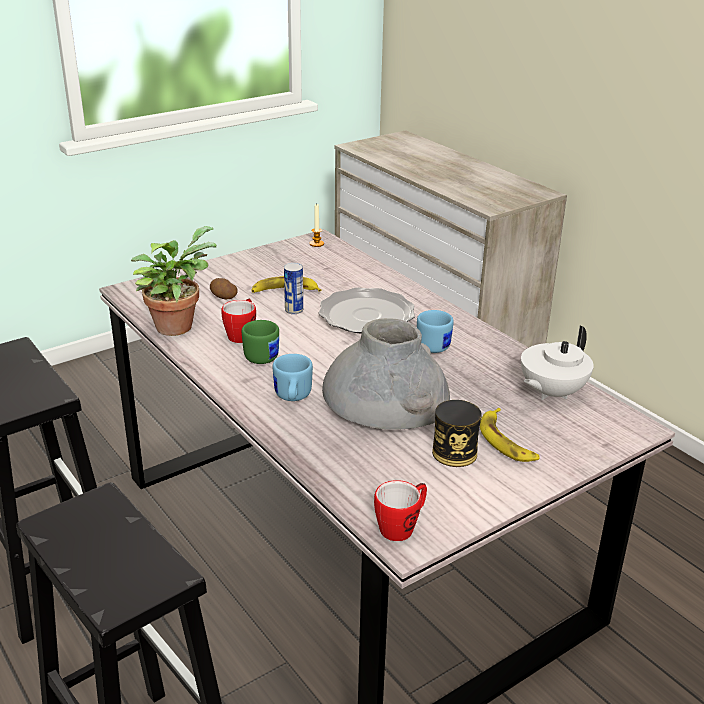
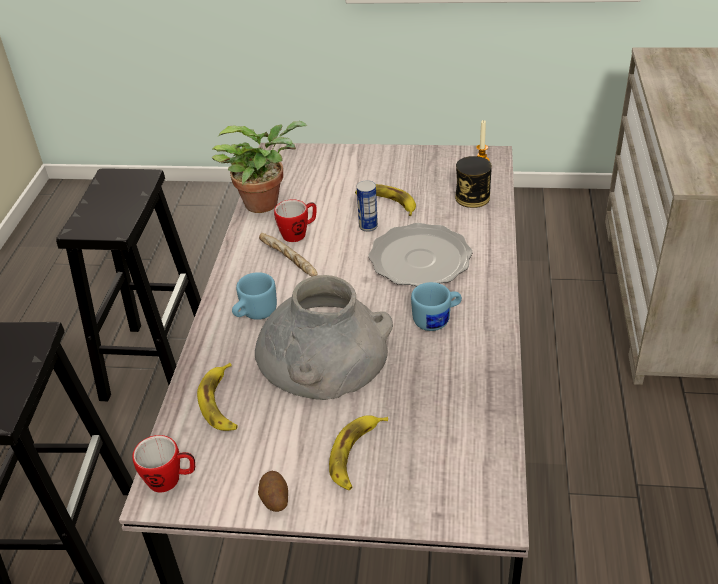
camera: 45 degrees right, 10 degrees up
potato [210,278,237,299] -> potato moved to [258,471,288,512]
green mug [242,320,279,364] -> bread [259,233,317,276]
can [432,400,482,467] -> can moved to [455,156,492,208]
white teapot [521,325,594,400] -> none
none -> banana [197,363,238,431]

